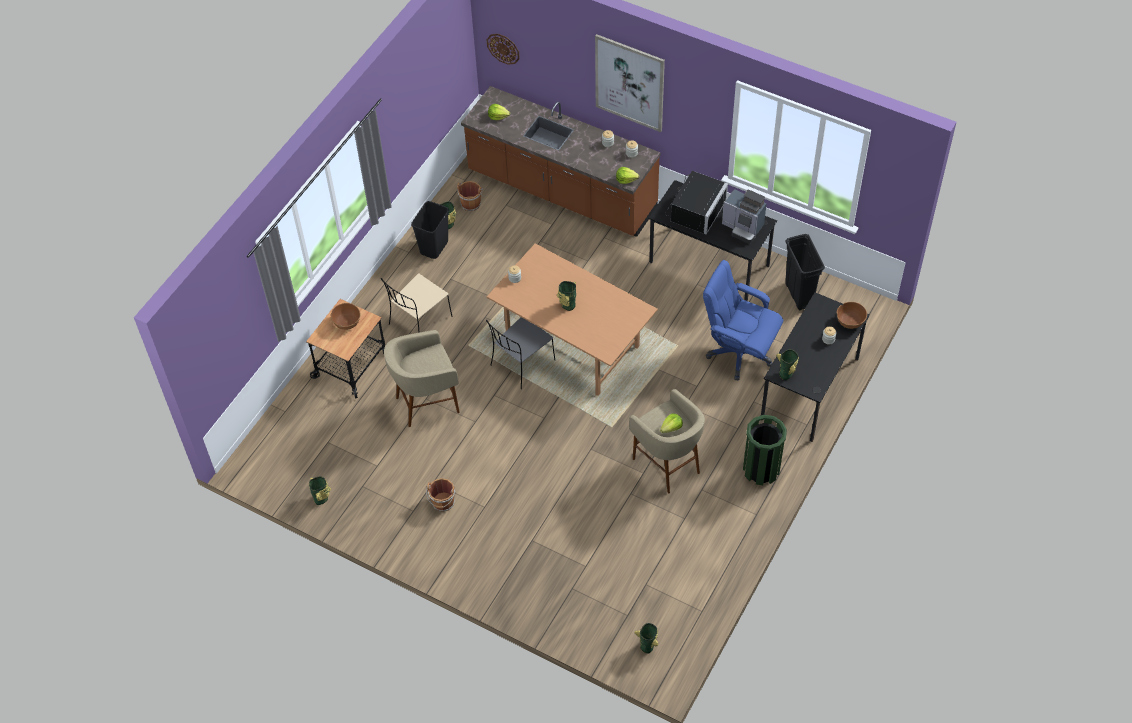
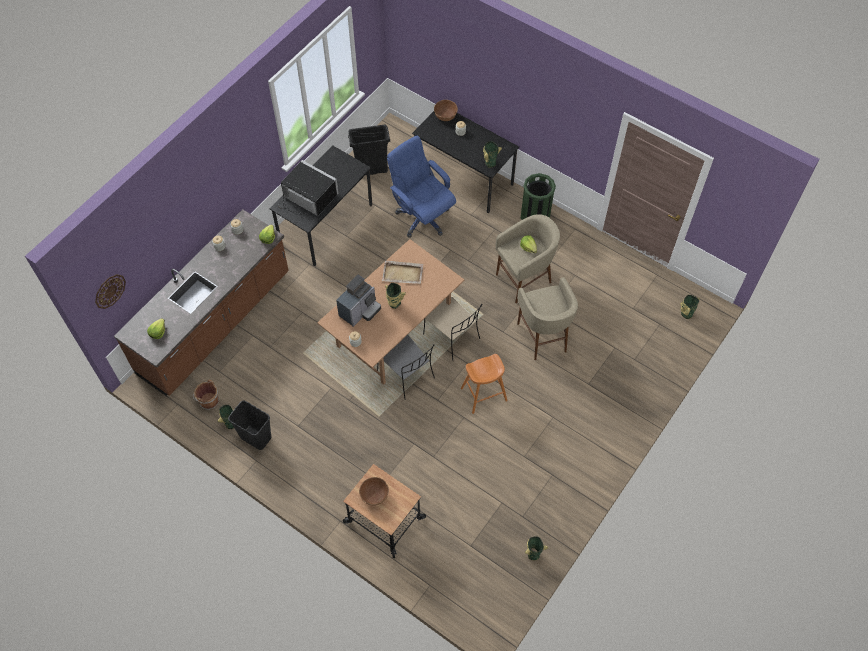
camera: 85 degrees left, 5 degrees up
beige chair [381,273,453,333] -> beige chair moved to [423,296,482,361]
beige stool [384,330,460,427] -> beige stool moved to [517,277,578,360]
brown bucket [426,478,456,512] -> none
picture [595,34,665,132] -> none
blue office chair [703,260,783,380] -> blue office chair turned 105 degrees clockwise [387,135,456,238]
coffee machine [722,189,767,244] -> coffee machine moved to [336,275,381,327]
none -> beige tray [382,261,423,284]
none -> orange stool [461,354,508,414]

